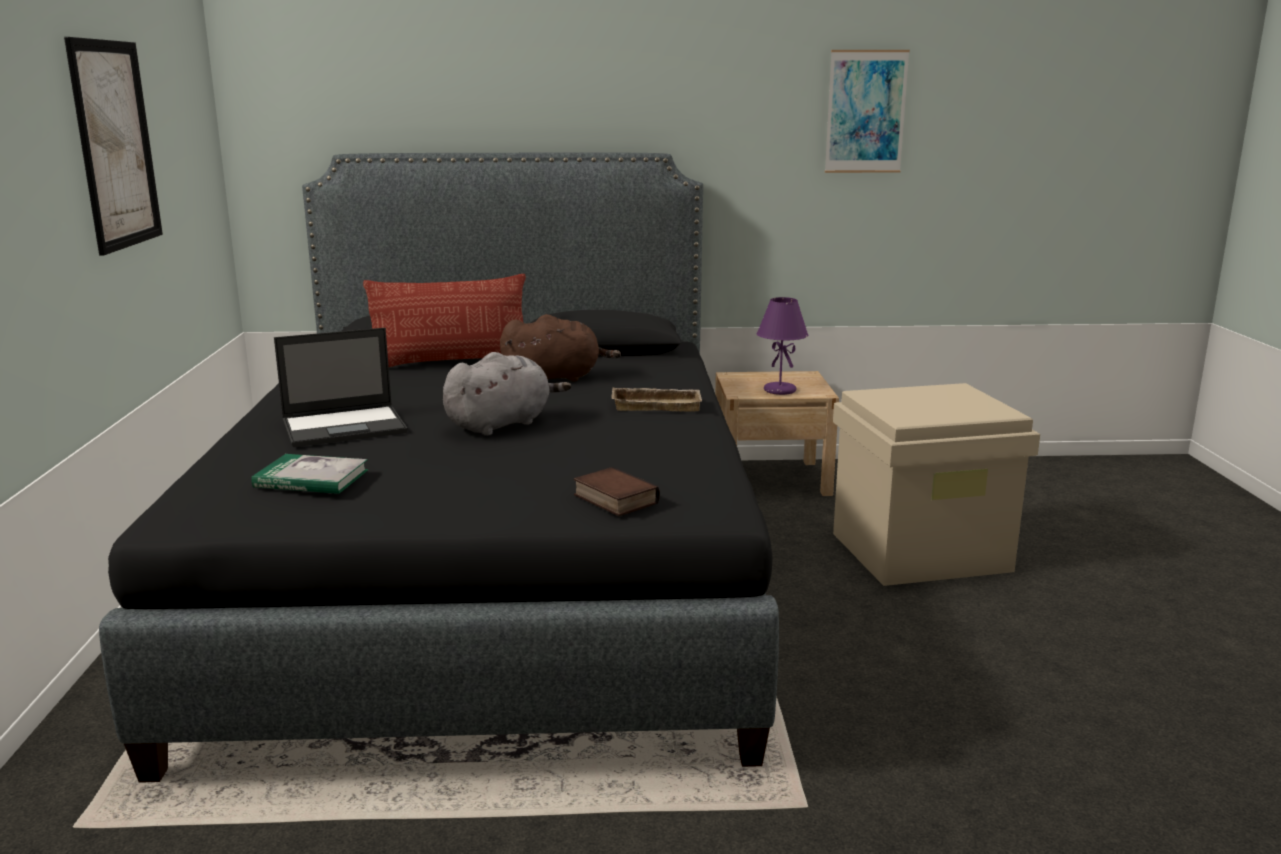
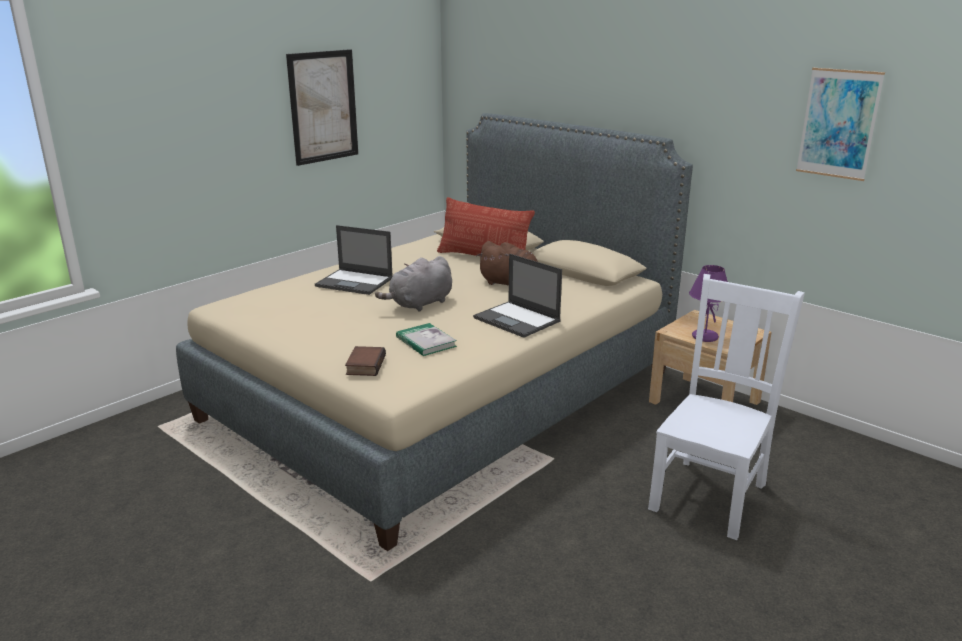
camera: 45 degrees right, 5 degrees up
black bed [99,152,779,783] -> beige bed [176,113,693,551]
book [251,454,369,494] -> book moved to [396,323,457,356]
grey plush toy [443,352,571,436] -> grey plush toy turned 135 degrees clockwise [375,256,452,312]
beige tray [612,387,702,412] -> laptop [473,254,562,338]
beige storage box [833,383,1040,586] -> white chair [648,274,805,540]

